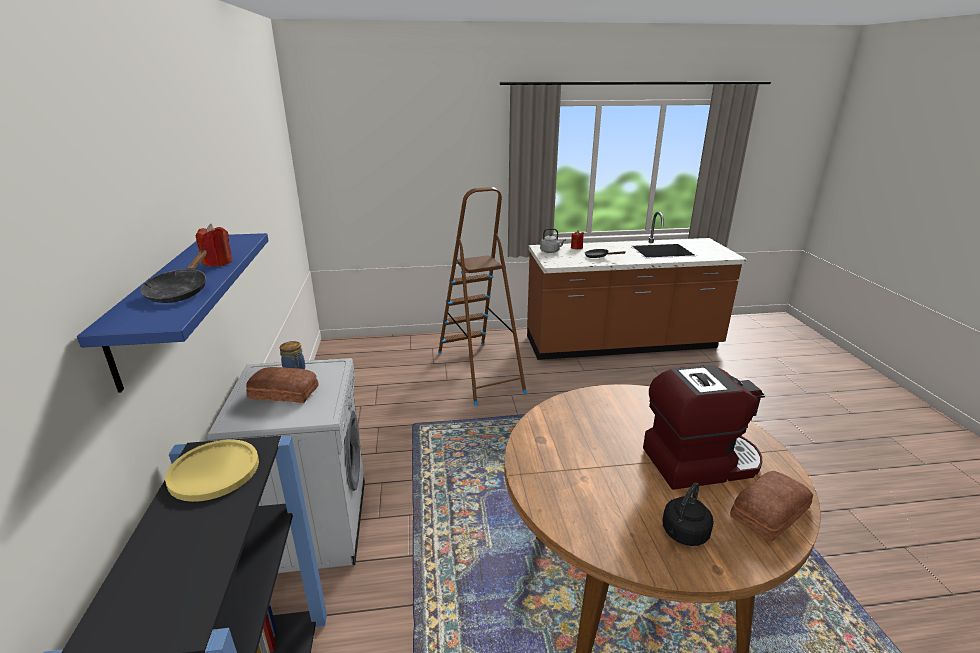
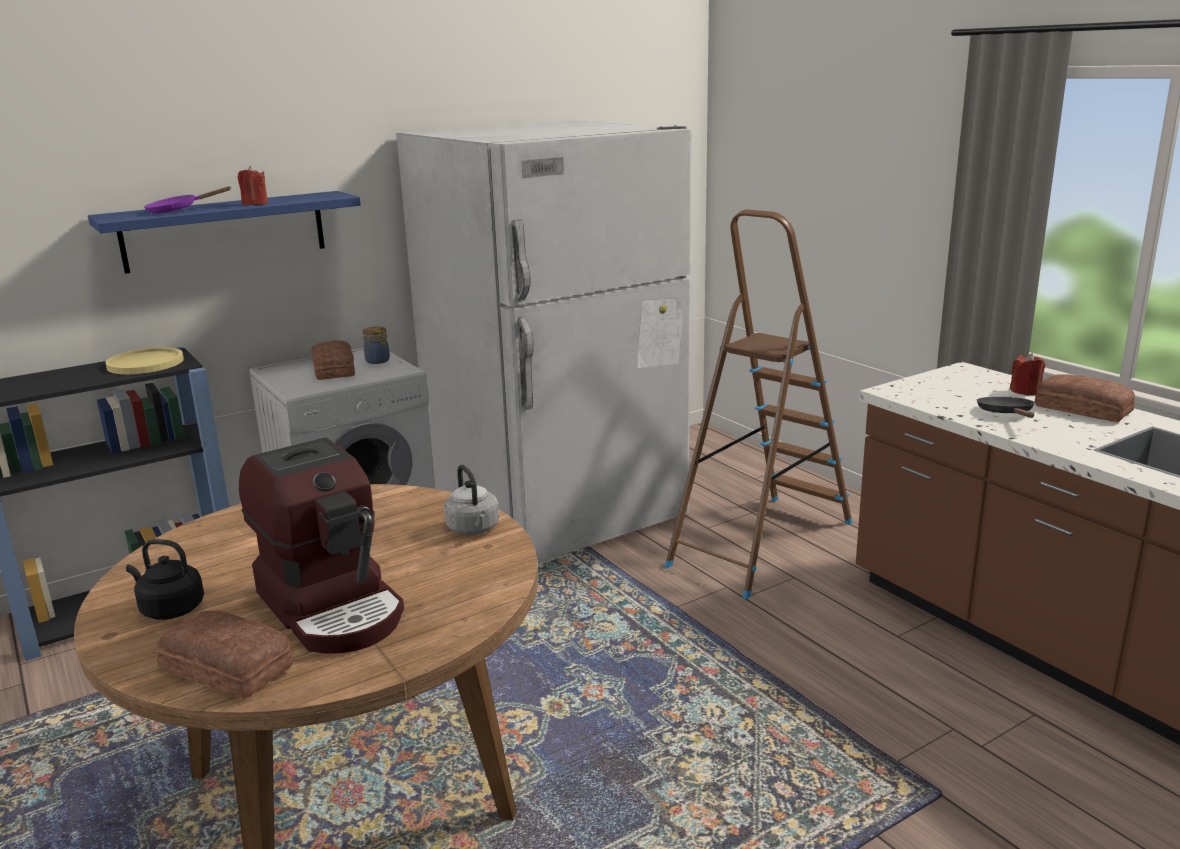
camera: 65 degrees right, 5 degrees down
black frying pan [141,250,207,303] -> purple frying pan [144,186,231,214]
grey kettle [540,228,566,253] -> grey kettle moved to [444,465,499,535]
none -> white fridge [396,121,692,563]
none -> bread [1035,374,1135,423]

